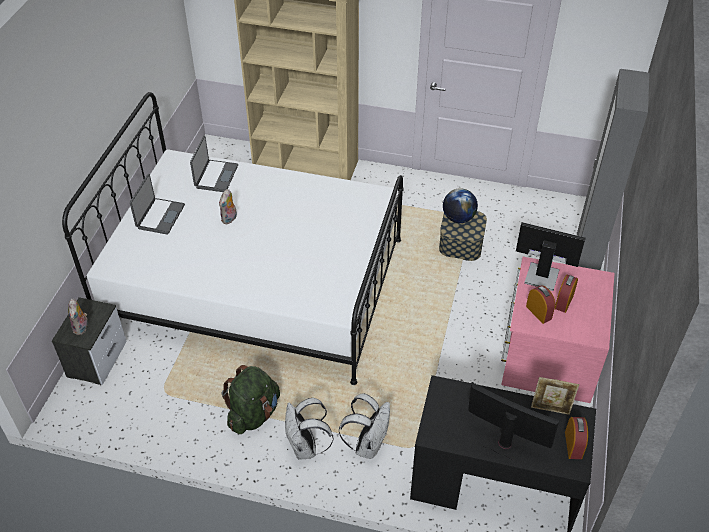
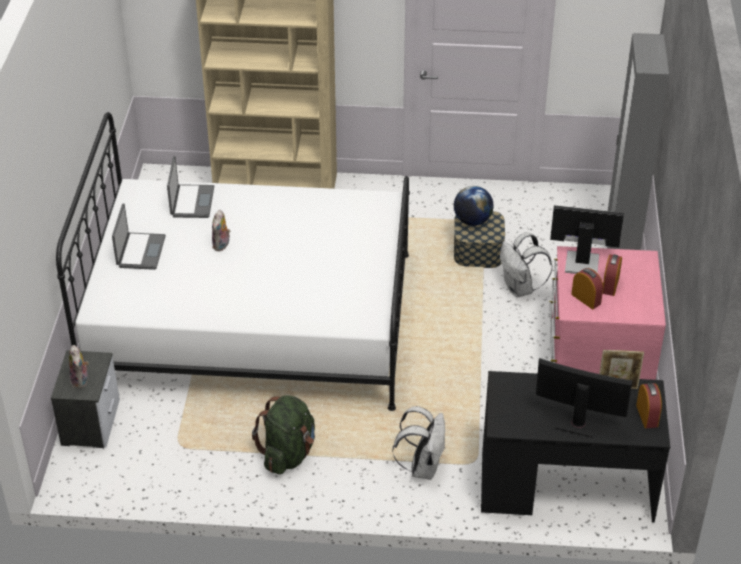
camera: 10 degrees left, 5 degrees down
white backpack [285,398,334,460] -> white backpack moved to [500,232,553,297]

